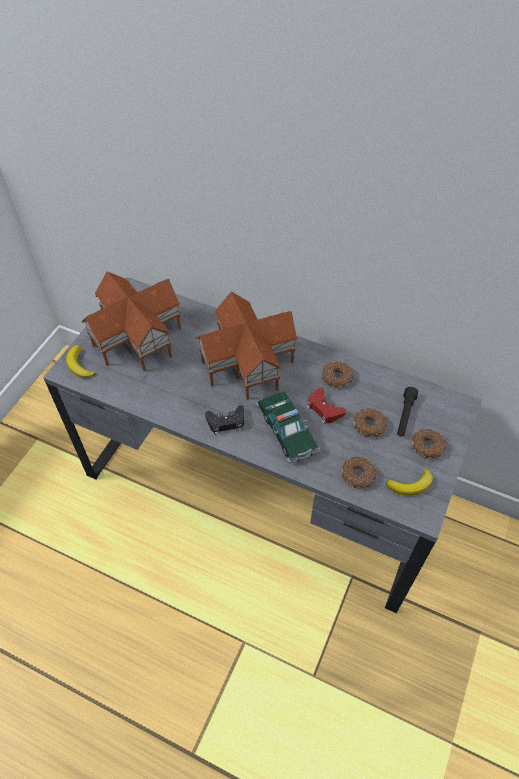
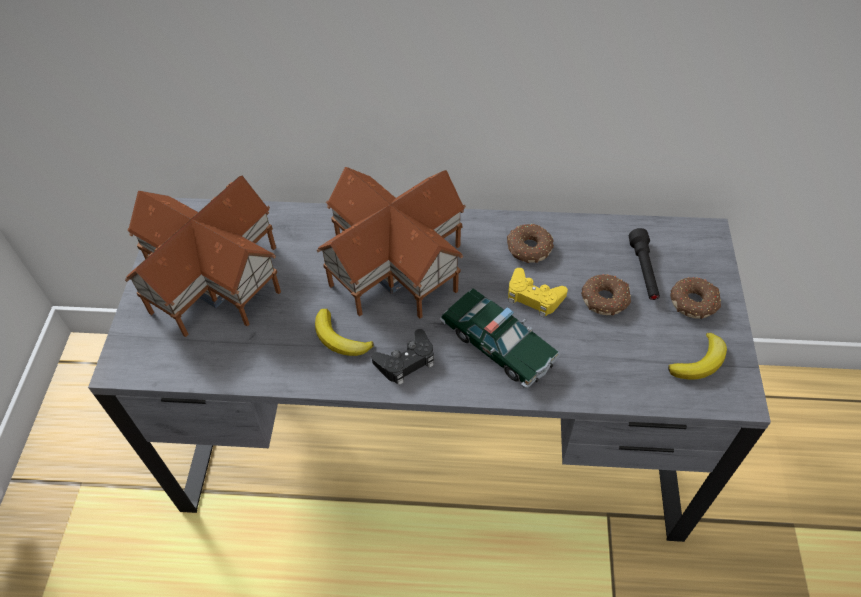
camera: 20 degrees left, 0 degrees up
banana [66,345,96,378] -> banana moved to [315,309,374,356]
red game controller [307,387,346,424] -> yellow game controller [508,268,568,317]
donut [342,457,378,488] -> none

